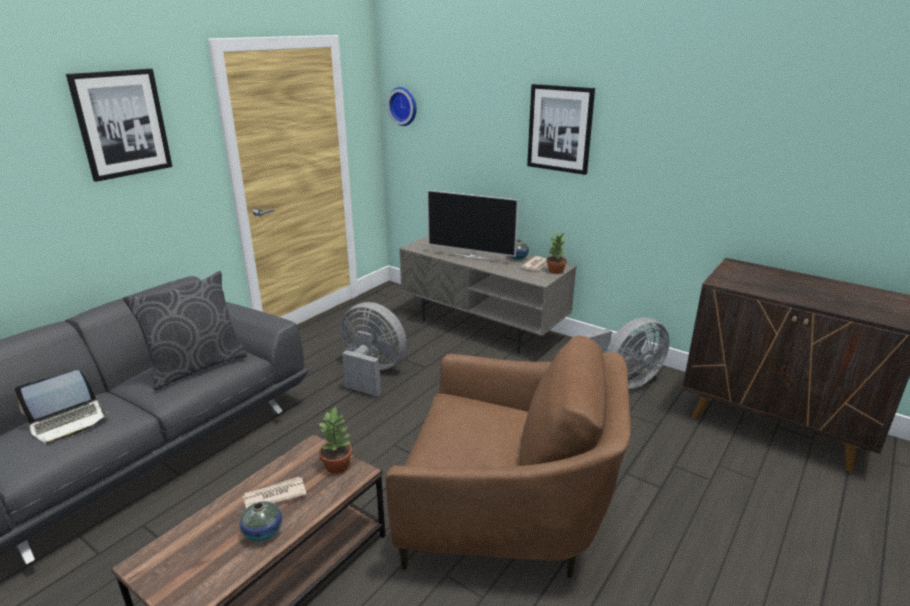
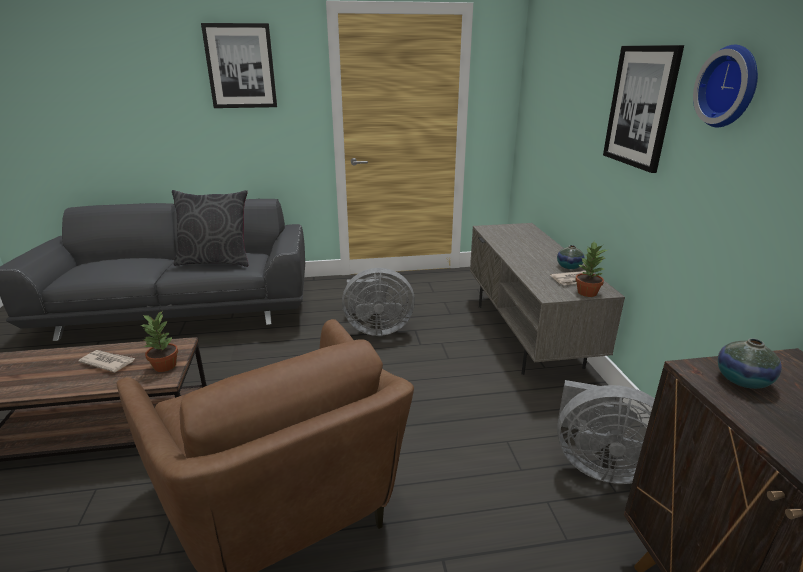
camera: 45 degrees right, 0 degrees up
laptop [14,370,109,444] -> none
vase [239,501,282,542] -> vase moved to [717,338,782,389]
grey fan [341,302,406,396] -> grey fan turned 105 degrees clockwise [342,268,415,336]
wall clock [387,87,417,126] -> wall clock moved to [693,45,758,127]
television [427,190,518,260] -> none

